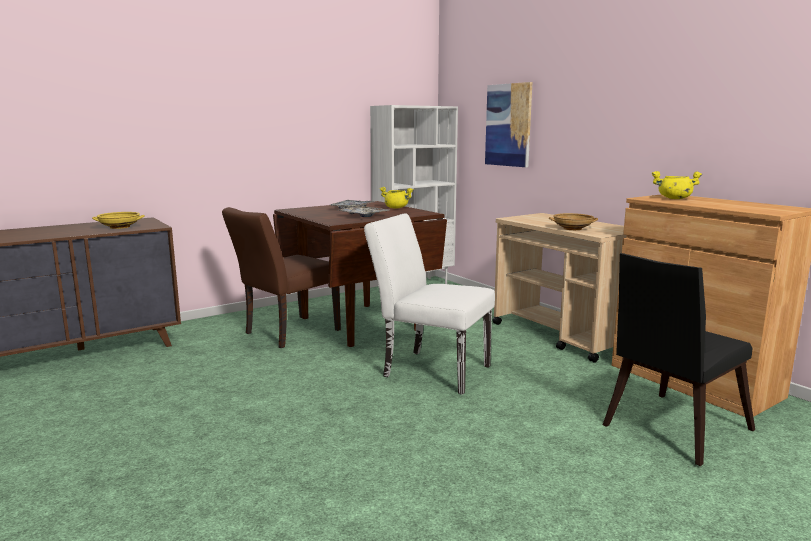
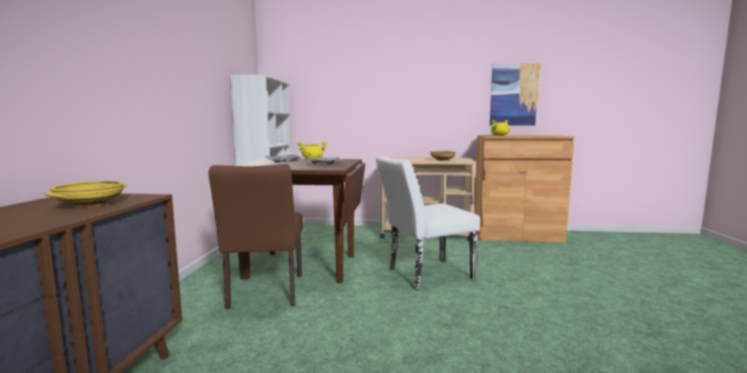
camera: 50 degrees left, 5 degrees down
picture [485,82,532,167] -> picture moved to [490,63,540,126]
black chair [603,253,755,466] -> none

